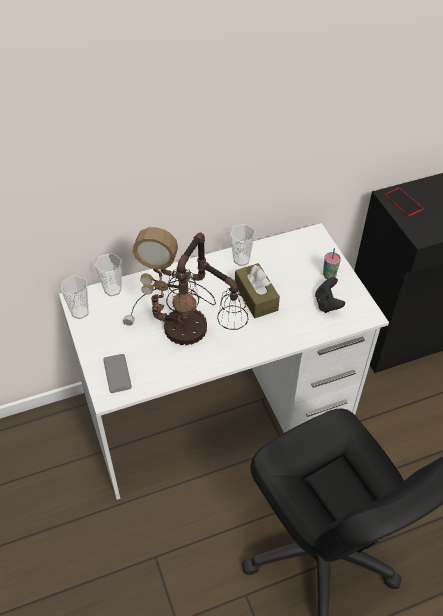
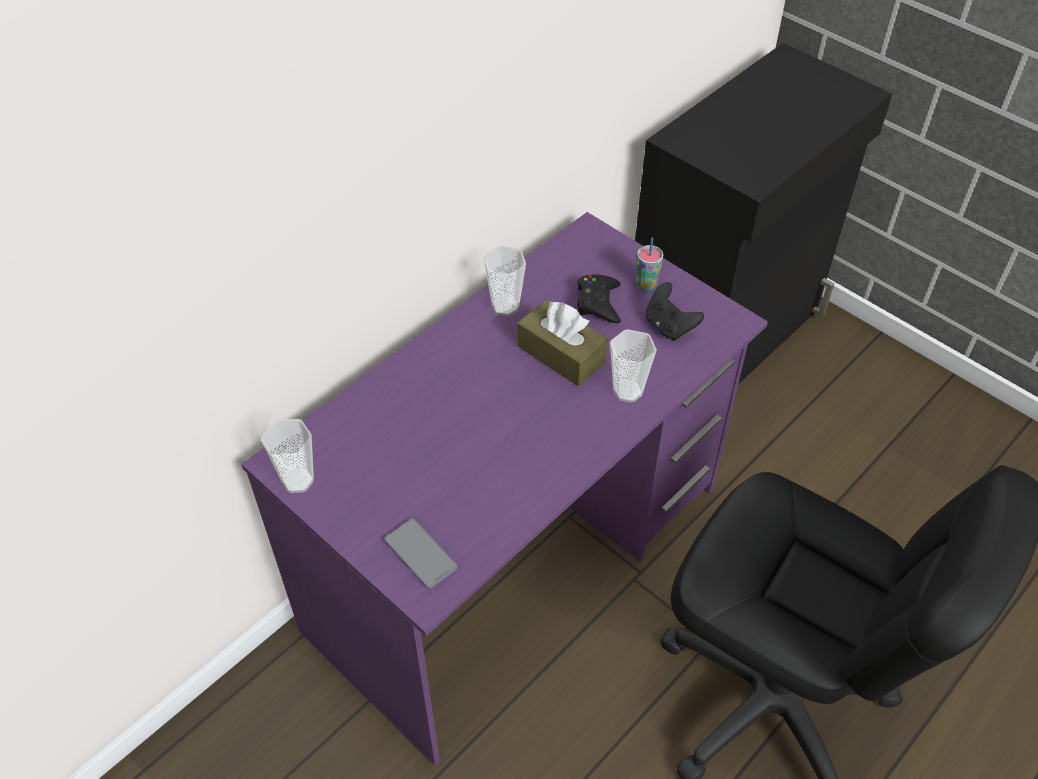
camera: 25 degrees left, 0 degrees up
white desk [59,223,389,500] -> purple desk [241,212,768,765]
cup [95,253,122,296] -> cup moved to [610,329,657,403]
table lamp [123,227,248,345] -> none
phone [384,188,424,216] -> none
none -> black game controller [577,275,621,323]

